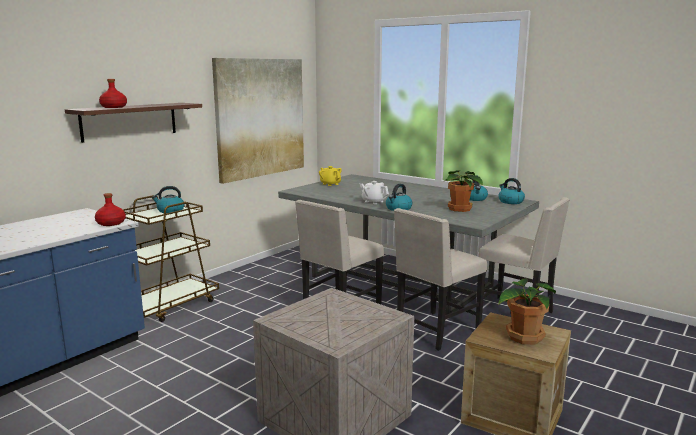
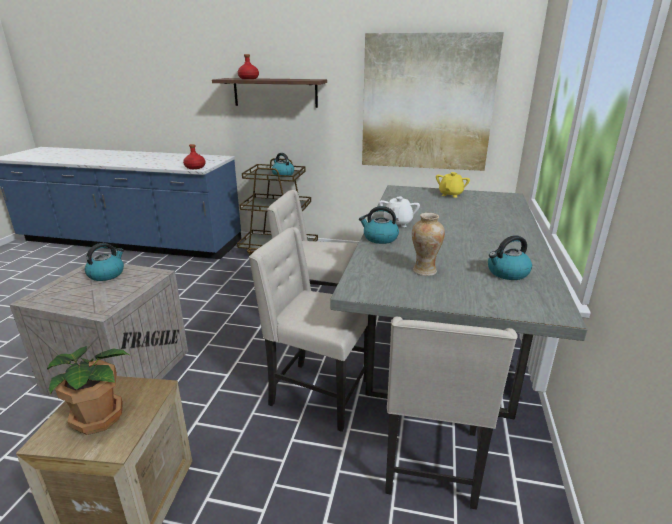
camera: 65 degrees right, 10 degrees up
potted plant [445,170,483,212] -> vase [412,213,445,276]
kettle [498,178,525,204] -> kettle moved to [85,243,124,281]

